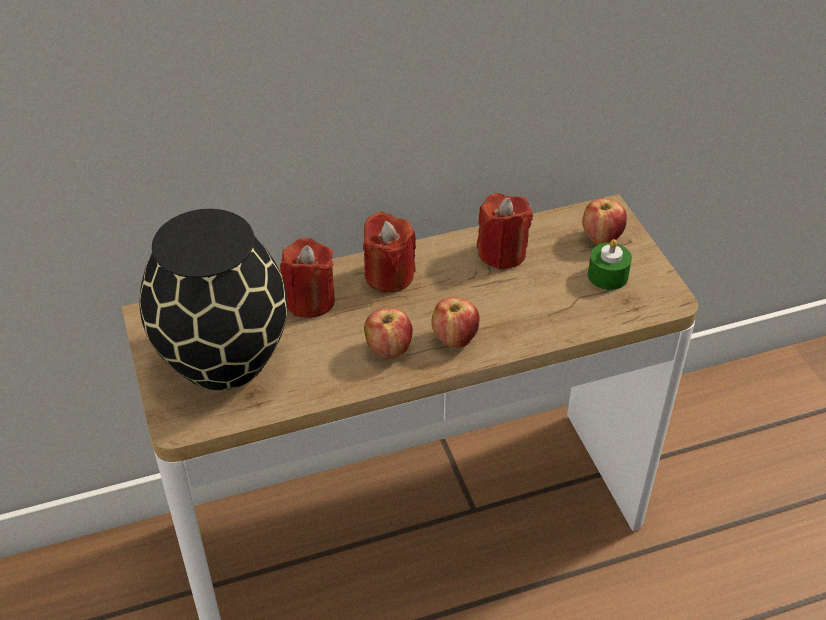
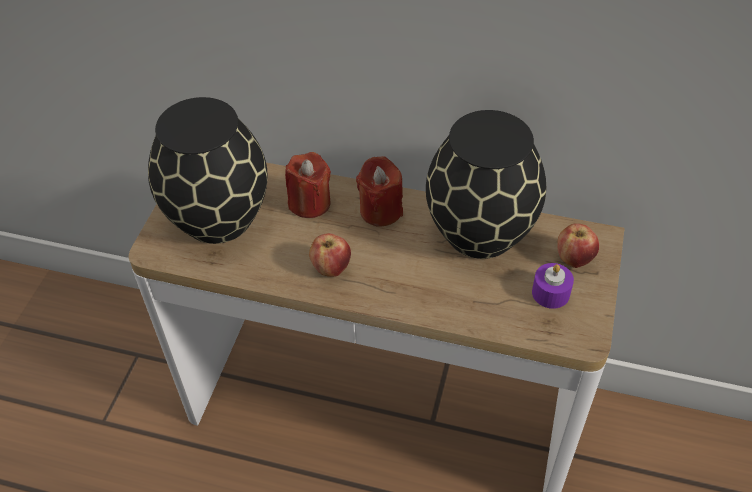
camera: 35 degrees right, 5 degrees up
apple [431,297,479,348] -> none
red candle [477,193,533,270] -> black vase [426,110,546,259]
green candle [588,239,632,290] -> purple candle [532,263,574,309]

